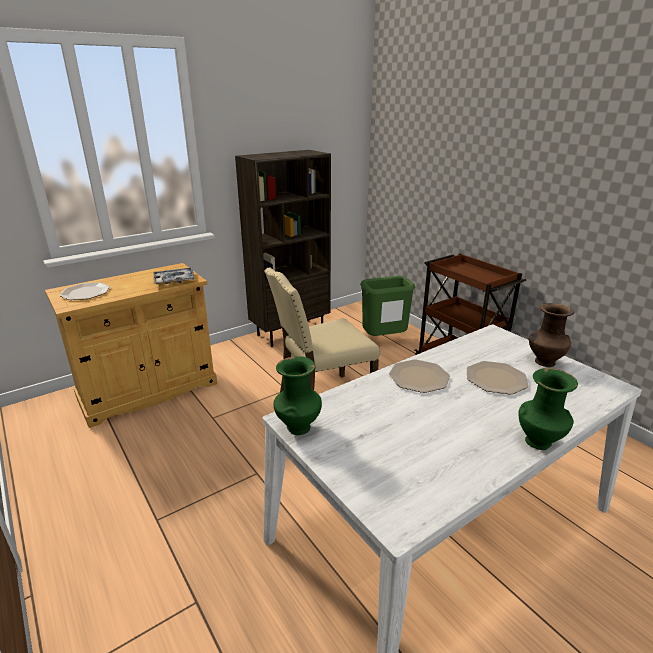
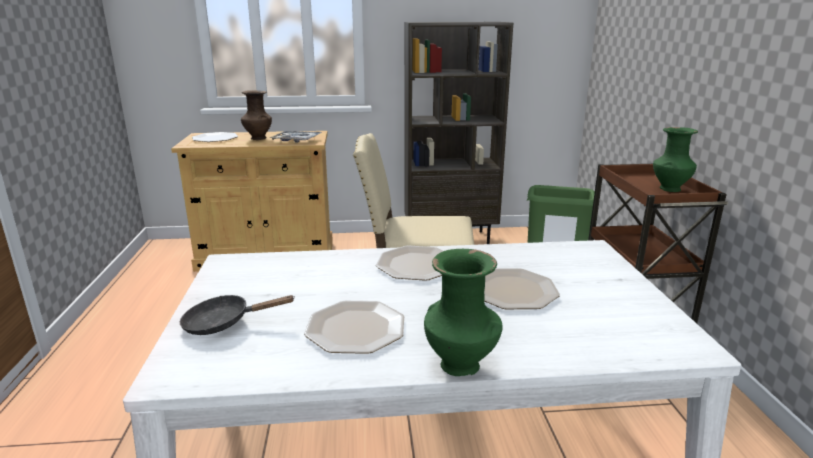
camera: 30 degrees right, 5 degrees down
green vase [274,356,322,435] -> green vase moved to [653,127,698,192]
brown vase [529,303,574,367] -> brown vase moved to [241,90,272,140]
none -> black frying pan [180,295,295,335]
none -> plate [304,301,404,354]

